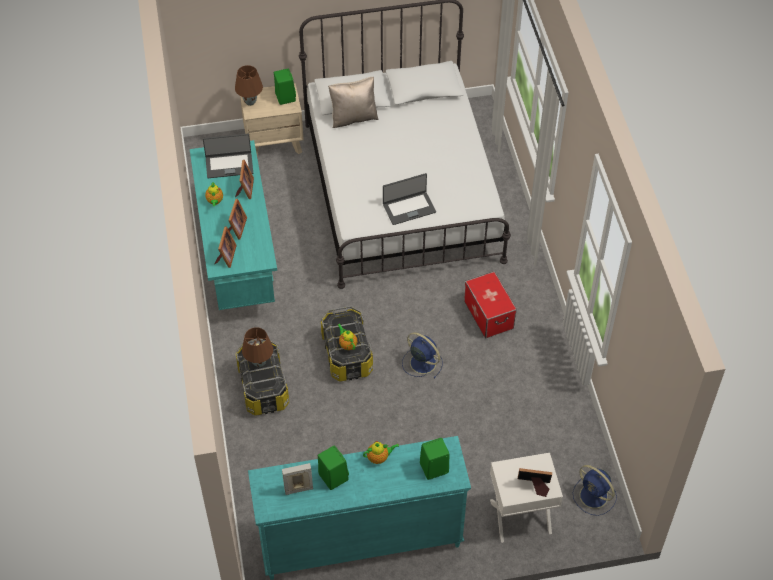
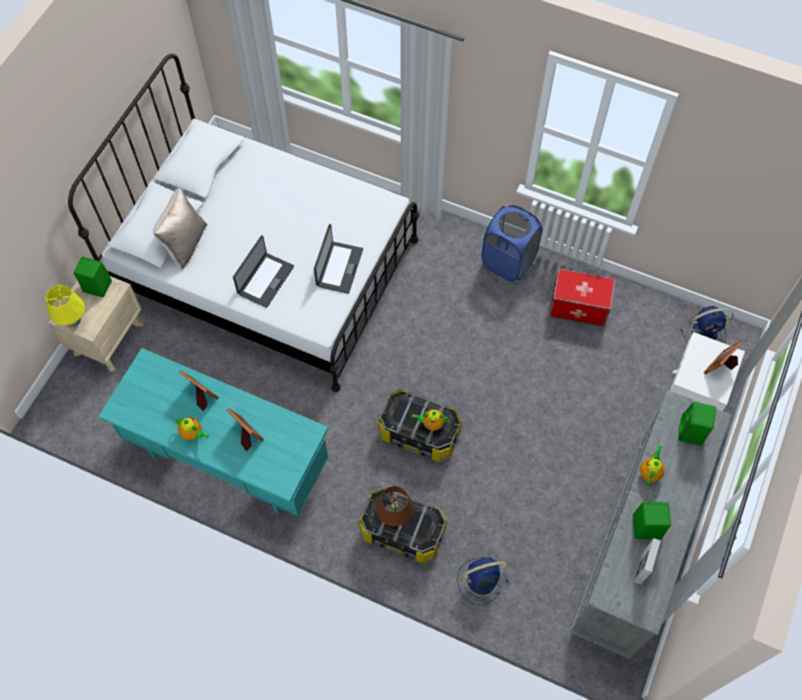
camera: 55 degrees left, 10 degrees up
laptop [203,134,253,178] -> laptop moved to [233,235,294,308]
picture frame [215,226,237,268] -> none
brown table lamp [235,65,263,106] -> yellow table lamp [46,285,85,327]
turquoise dresser [248,436,471,580] -> grey dresser [569,390,731,659]
blue fan [402,332,443,379] -> blue fan moved to [457,557,509,605]
storage box [464,271,517,338] -> storage box moved to [549,268,615,326]
none -> blue laundry basket [482,205,542,281]

